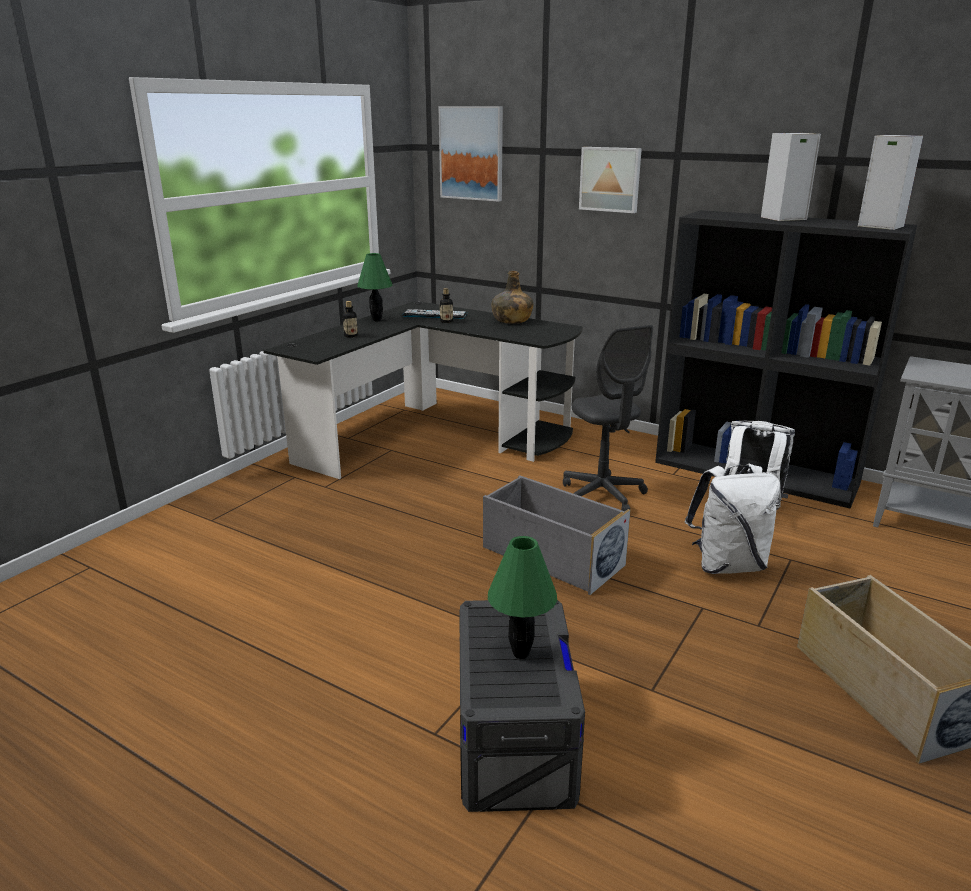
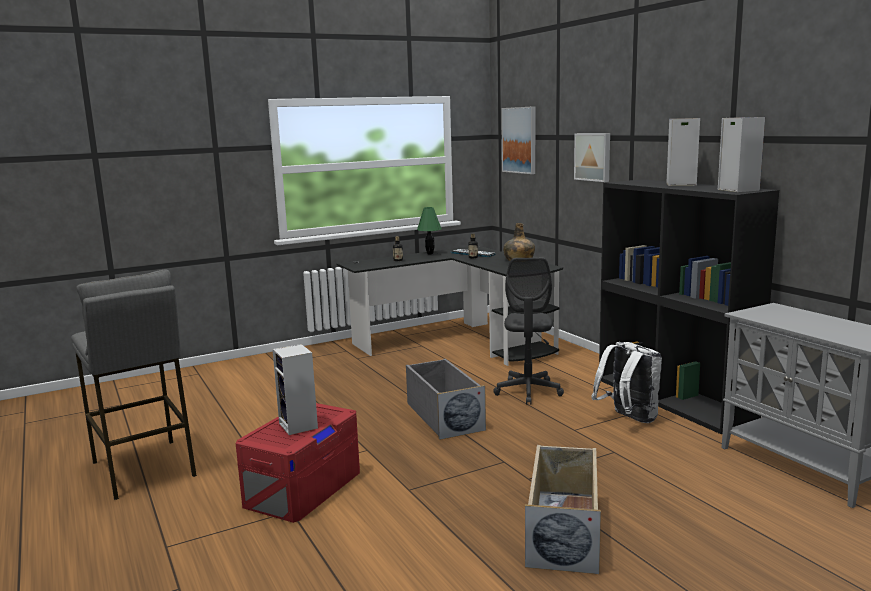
camera: 30 degrees right, 10 degrees down
grey storage box [459,600,585,812] -> red storage box [236,403,360,523]
green table lamp [488,536,557,659] -> speaker [272,344,318,435]
white backpack [684,464,780,574] -> none
none -> grey stool [71,270,197,500]

